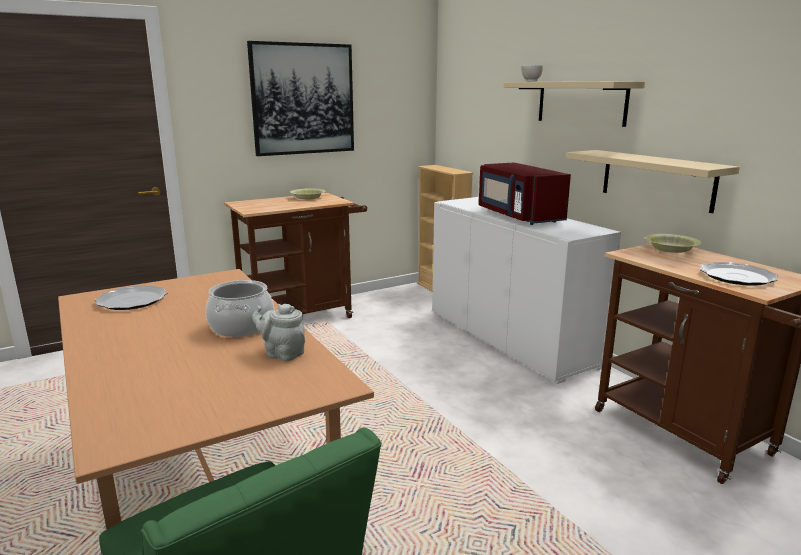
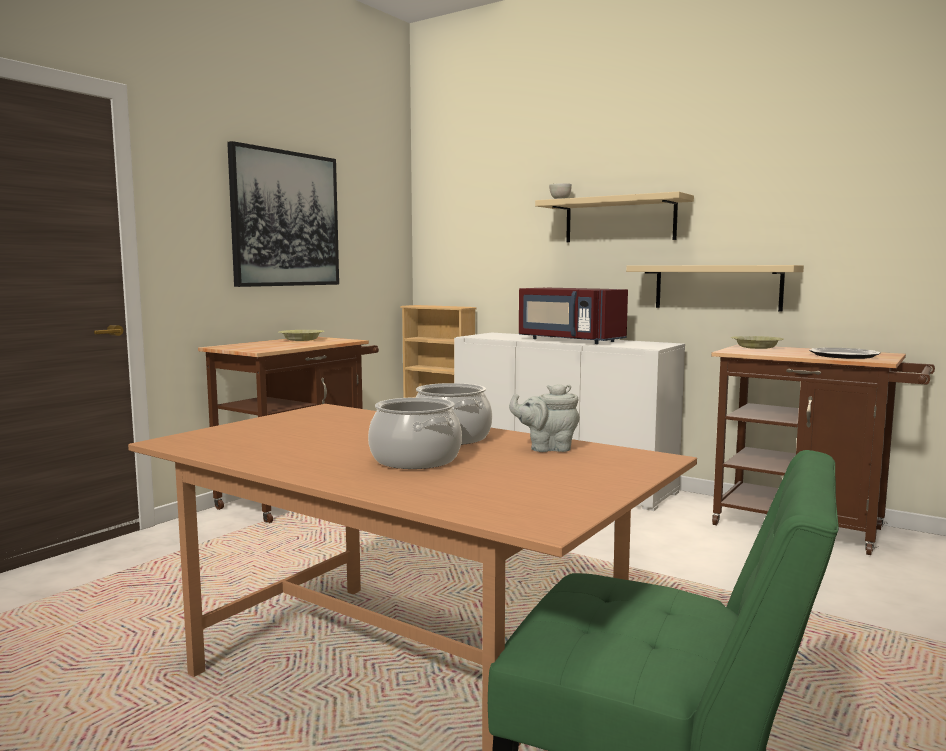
camera: 25 degrees left, 10 degrees down
plate [95,285,168,310] -> none
none -> cooking pot [368,397,462,469]

